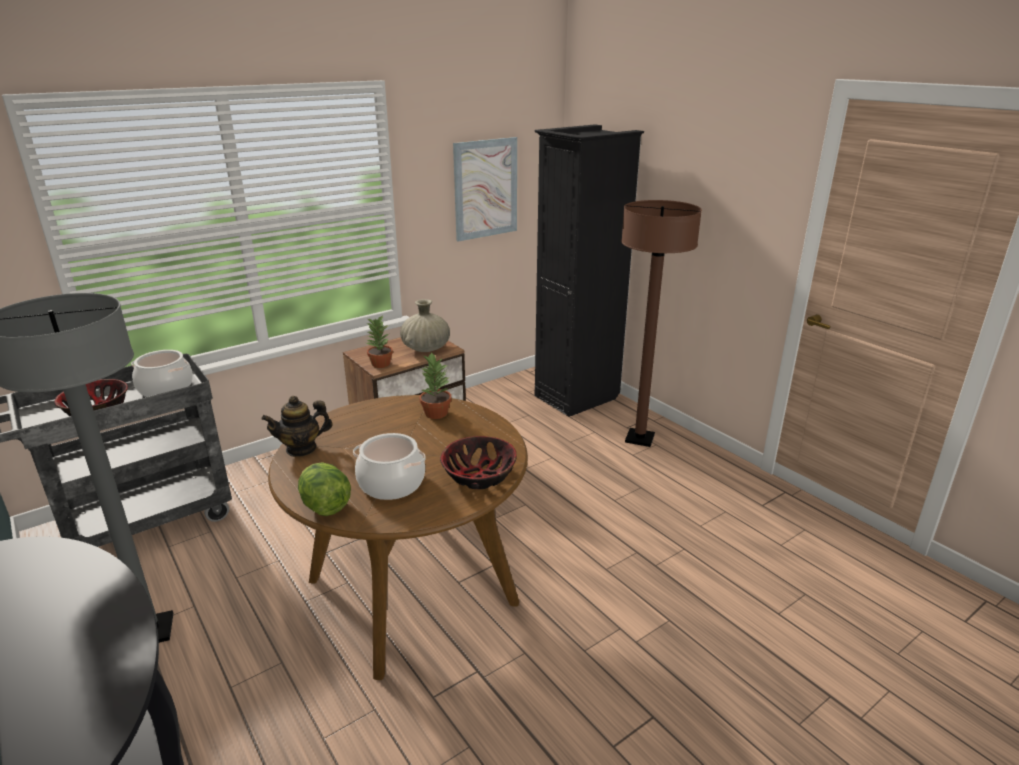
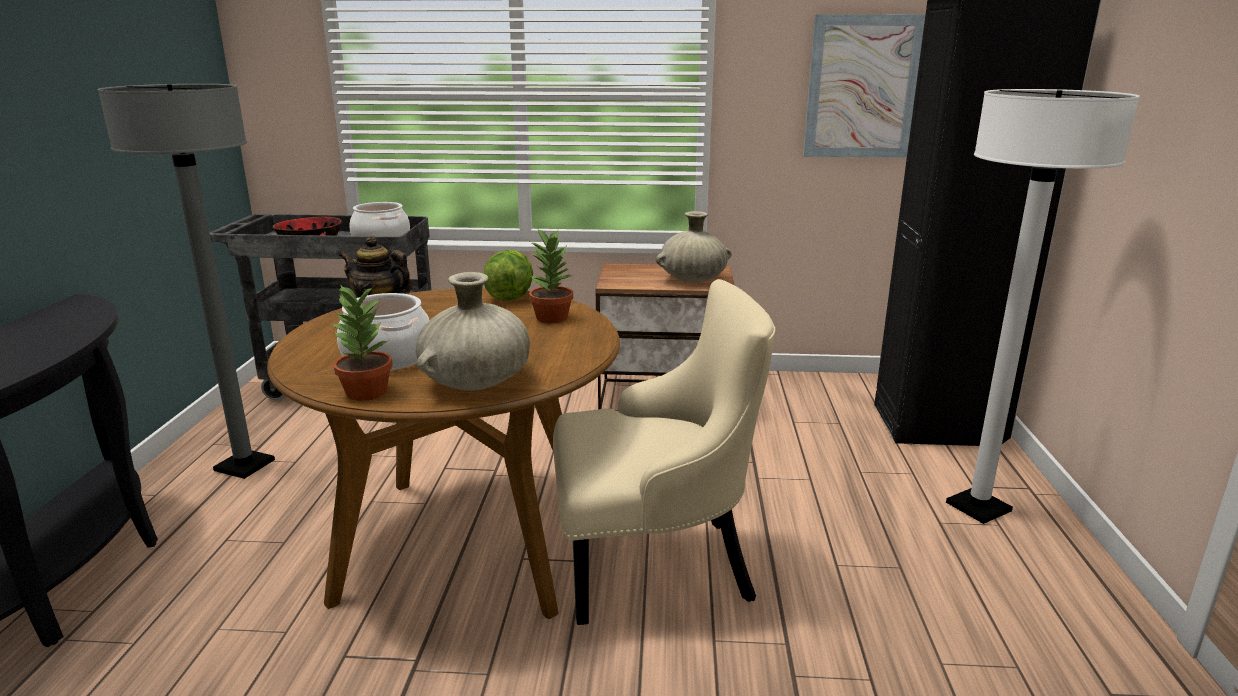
camera: 40 degrees right, 5 degrees down
lettuce [298,462,351,516] -> lettuce moved to [484,250,533,301]
potted plant [366,316,393,368] -> potted plant moved to [330,284,393,401]
bowl [440,436,517,489] -> beige vase [416,272,530,391]
brown floor lamp [621,200,702,447] -> white floor lamp [946,89,1140,524]
none -> beige chair [553,279,775,625]

